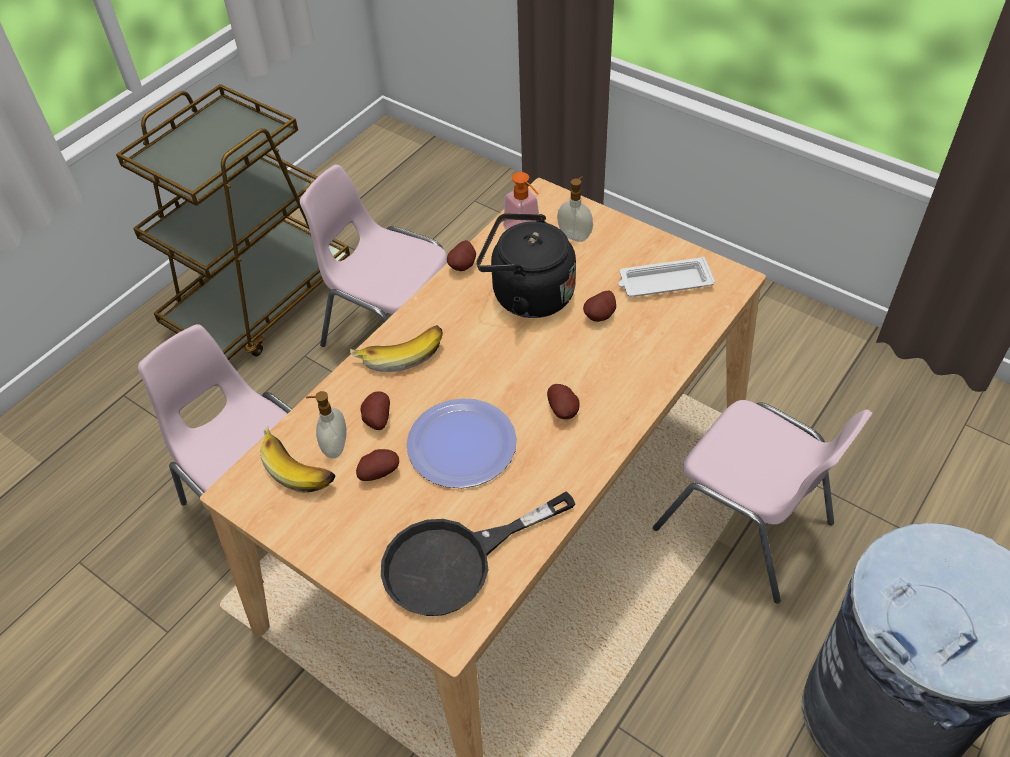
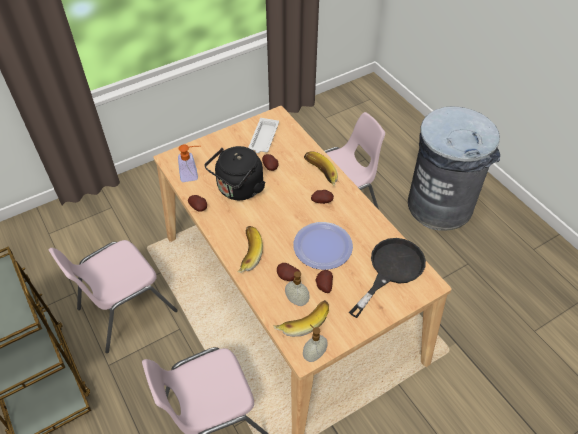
camera: 70 degrees left, 0 degrees up
black frying pan [381,491,575,616] -> black frying pan turned 135 degrees counterclockwise [349,238,426,318]
soap dispenser [557,176,593,242] -> soap dispenser moved to [303,324,328,362]
none -> banana [304,151,338,186]

